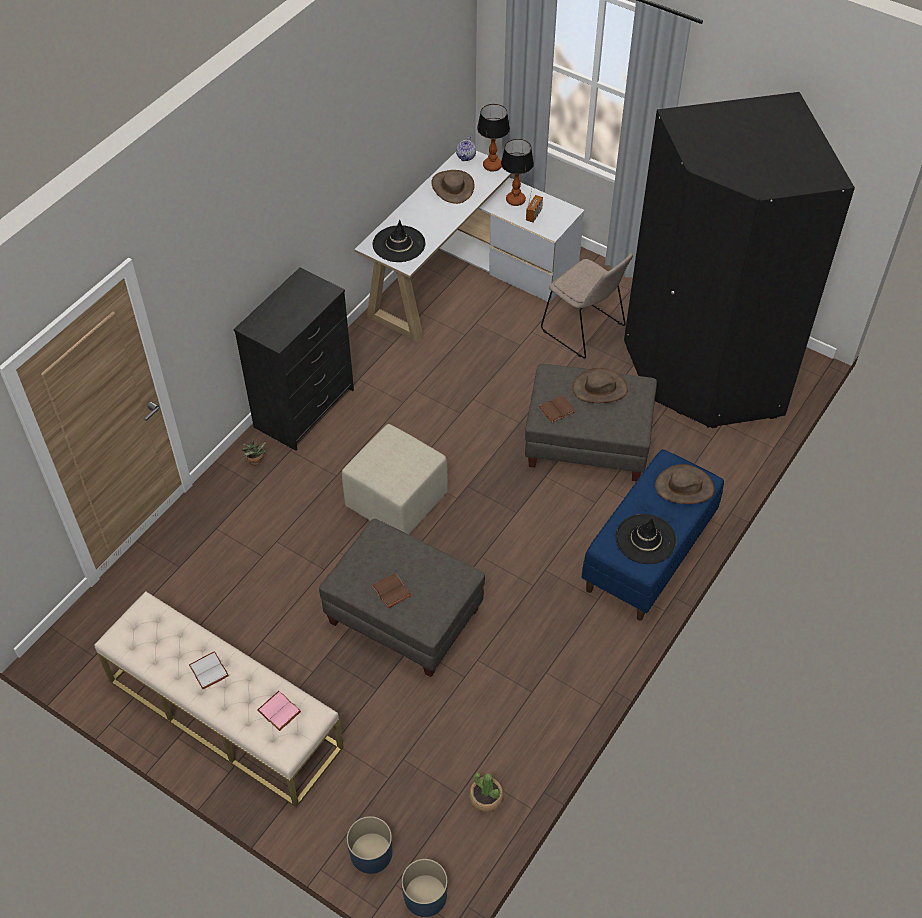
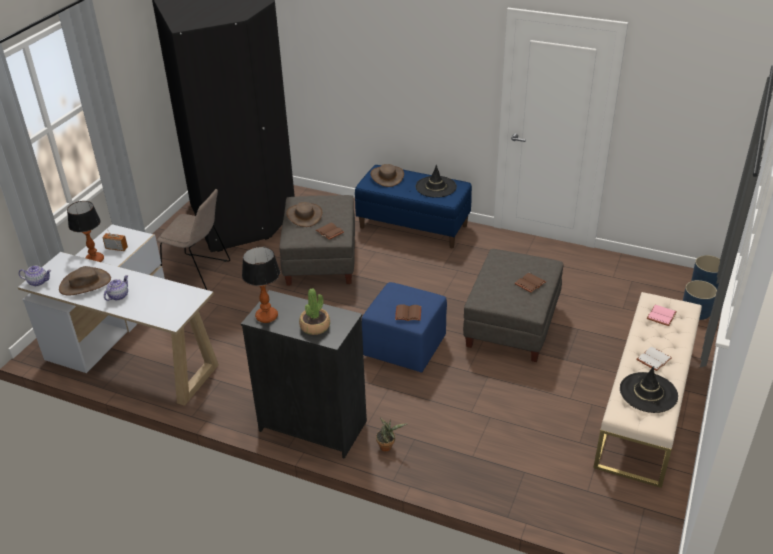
camera: 100 degrees left, 15 degrees down
beige ottoman [342,424,448,535] -> blue ottoman [362,282,447,372]
black hat [373,220,425,262] -> black hat moved to [620,367,678,413]
potted plant [469,773,504,812] -> potted plant moved to [299,288,330,335]
table lamp [477,104,510,171] -> table lamp moved to [242,246,280,323]
beige chair [541,253,633,358] -> beige chair turned 75 degrees clockwise [157,189,230,290]
none -> teapot [104,275,128,301]
none -> brown book [395,304,421,321]

